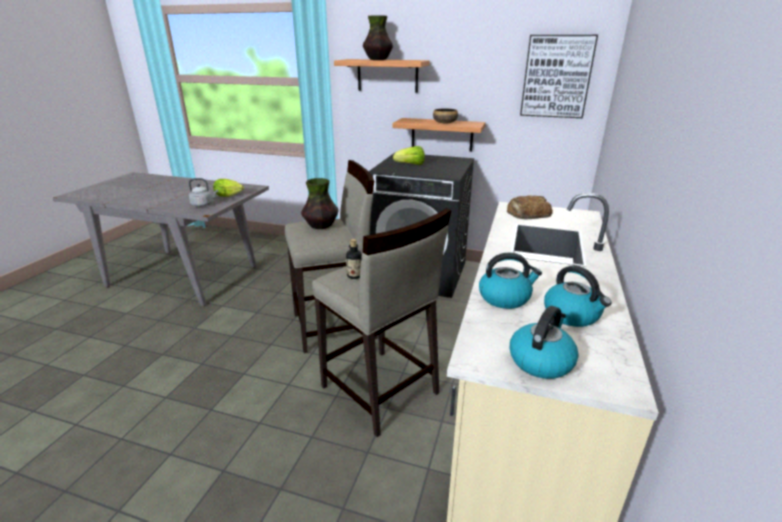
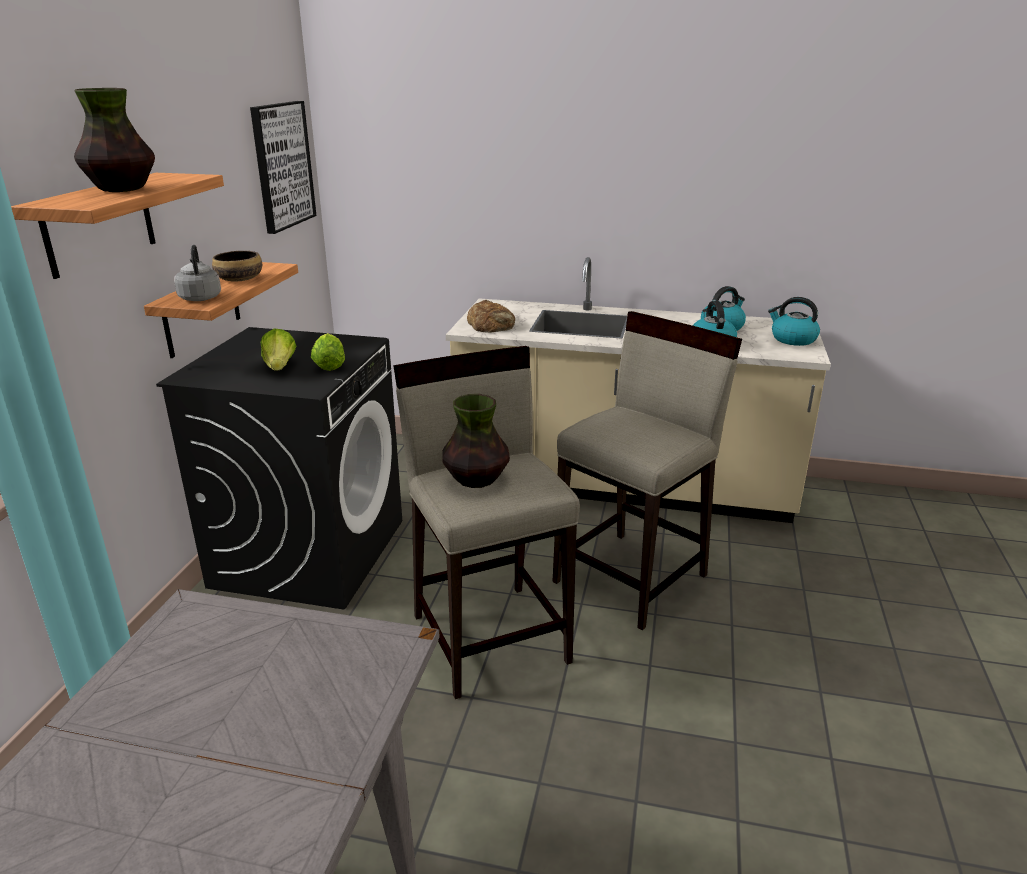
camera: 95 degrees left, 0 degrees up
grey kettle [188,178,218,207] -> grey kettle moved to [174,245,221,301]
lettuce [213,179,244,197] -> lettuce moved to [311,333,345,371]
bottle [346,239,362,279] -> none

